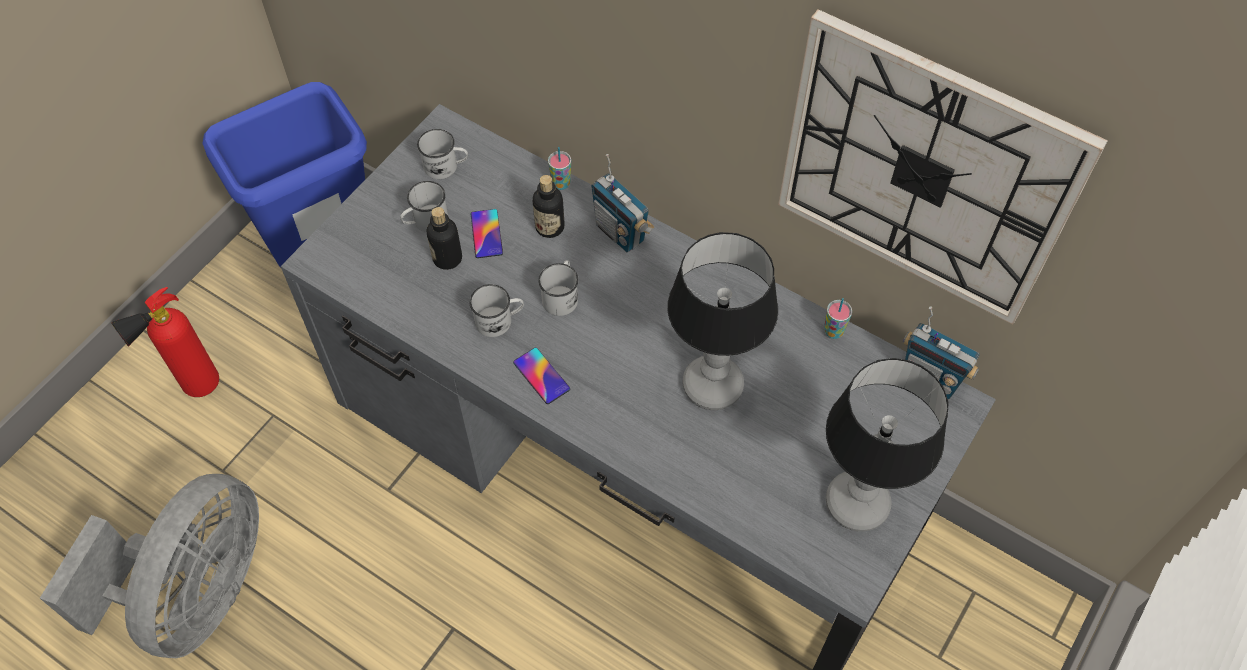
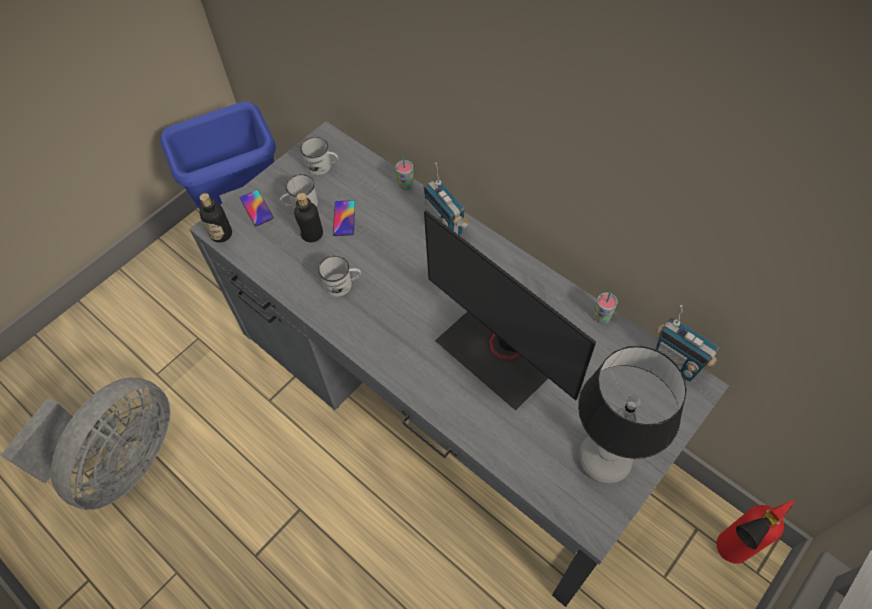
camera: 10 degrees right, 0 degrees up
fire extinguisher [111,287,219,397] -> fire extinguisher moved to [717,500,796,564]
phone [513,348,570,404] -> phone moved to [240,190,274,226]
bottle [533,175,565,238] -> bottle moved to [199,193,232,243]
white mug [538,260,578,316] -> none
table lamp [667,232,778,410] -> monitor [424,210,596,411]
wall clock [778,9,1108,324] -> none

